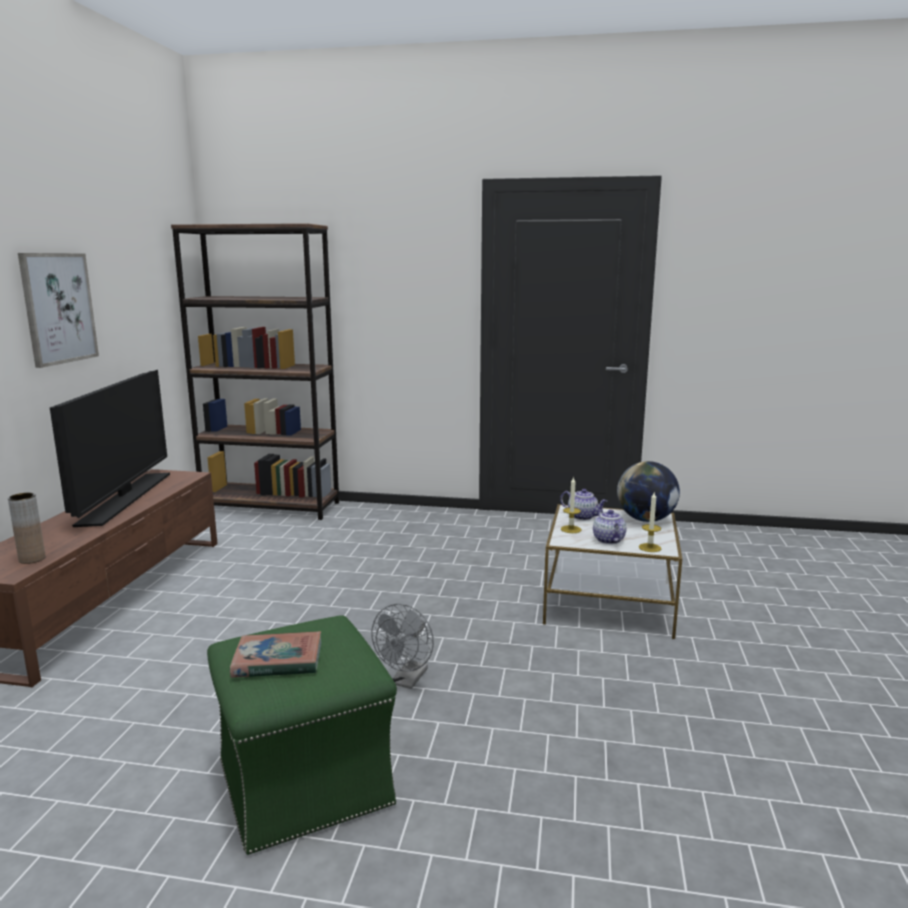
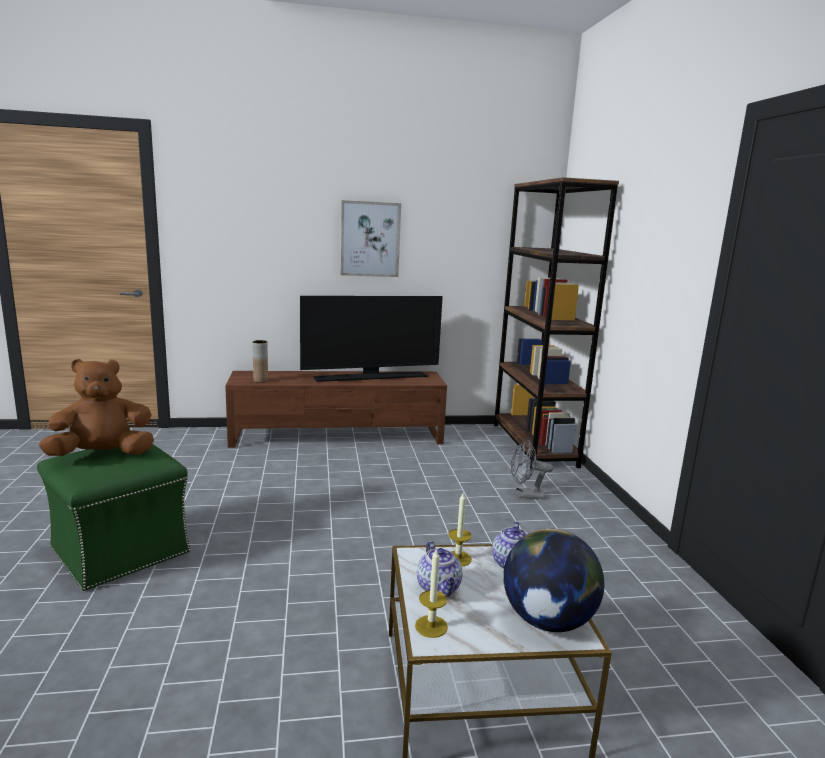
camera: 70 degrees right, 0 degrees up
book [230,631,322,678] -> brown plush toy [39,359,154,456]
grey fan [371,604,434,689] -> grey fan moved to [511,440,553,499]
teapot [593,509,627,544] -> teapot turned 105 degrees clockwise [417,541,463,597]

